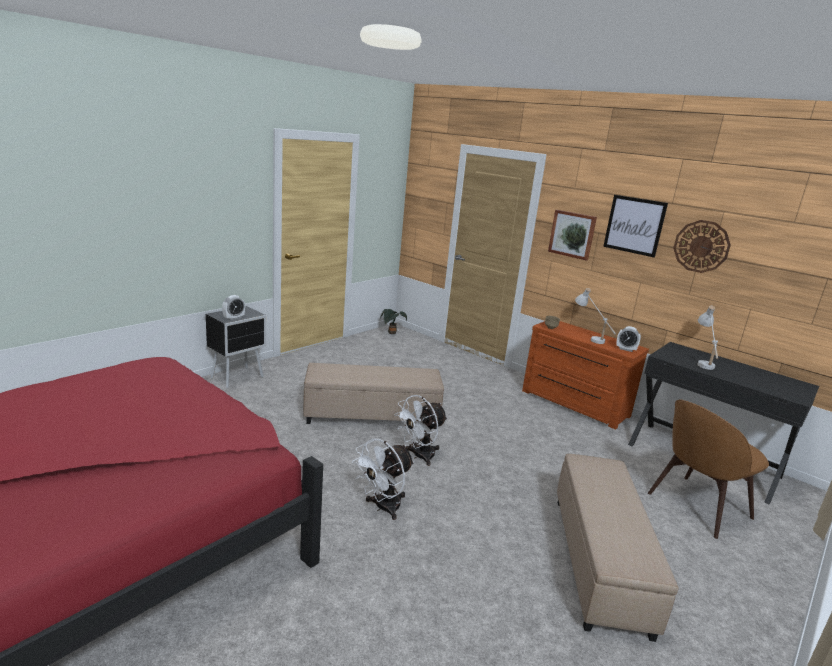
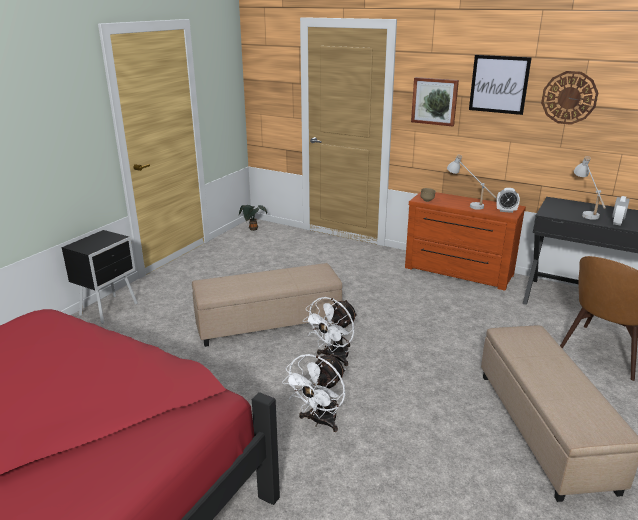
camera: 10 degrees left, 5 degrees up
alarm clock [222,295,245,320] -> alarm clock moved to [612,196,630,226]

